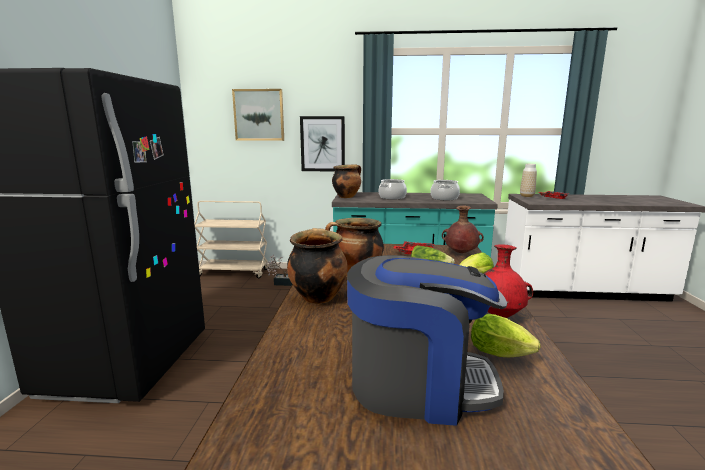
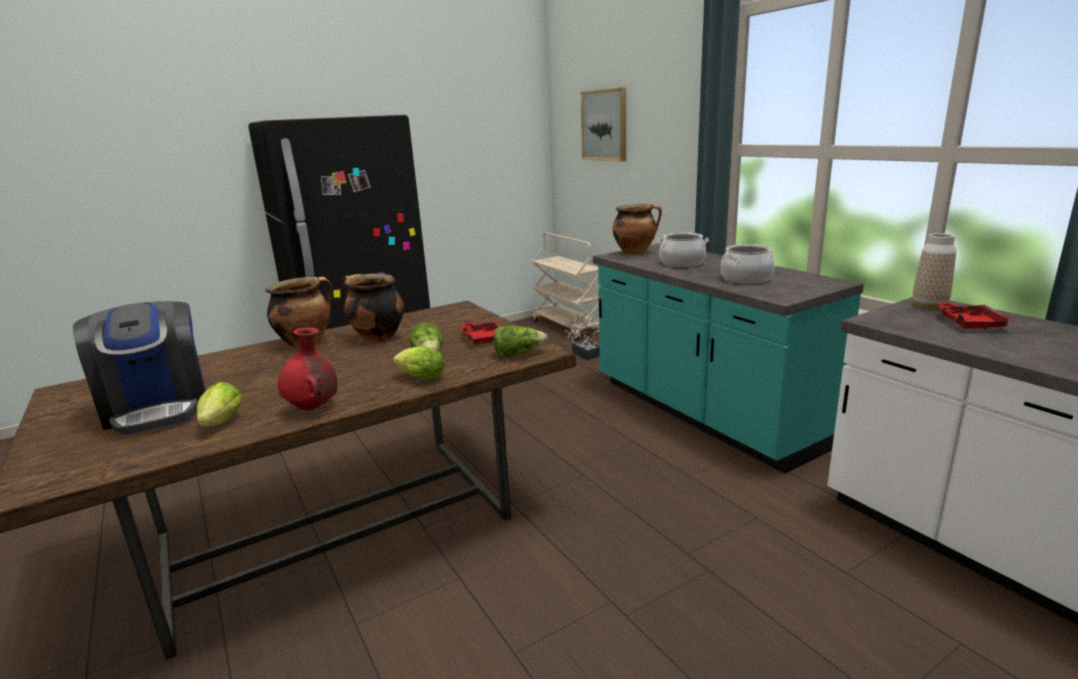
camera: 55 degrees right, 5 degrees up
picture [300,116,345,171] -> none
brown vase [442,206,484,253] -> lettuce [494,326,547,357]

